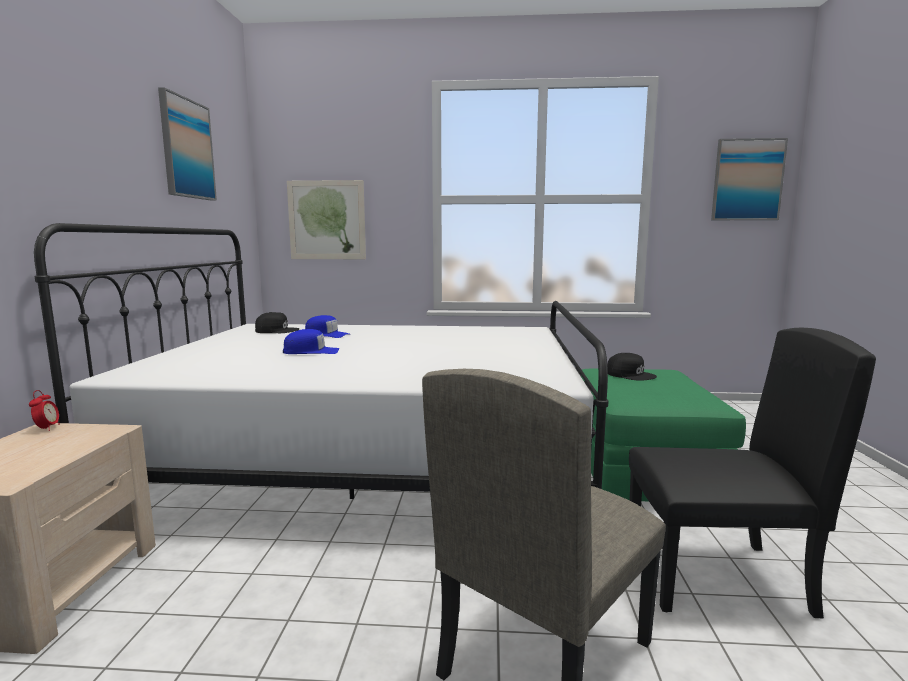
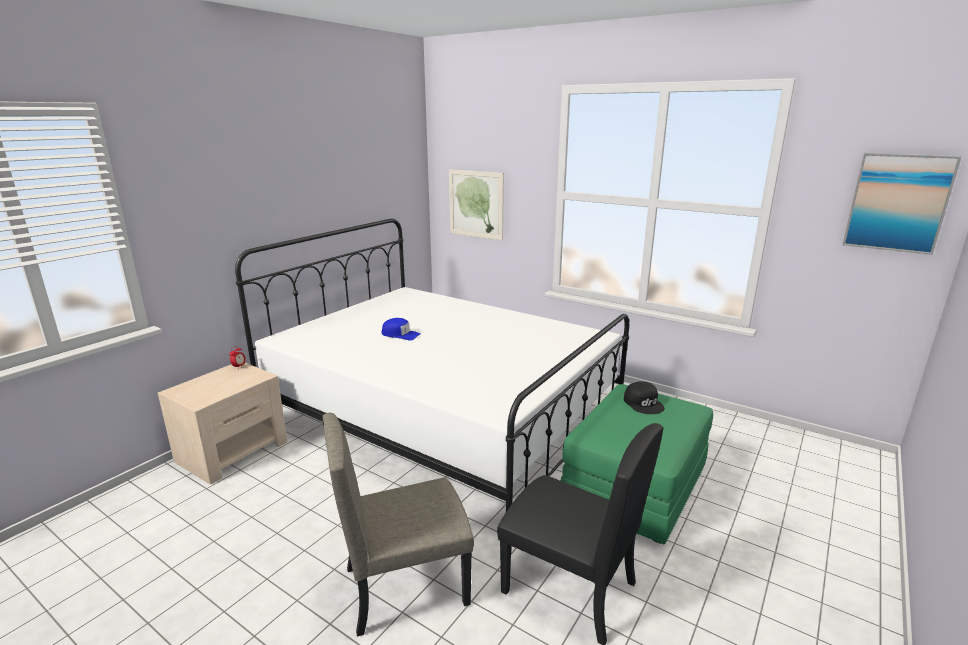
camera: 30 degrees right, 10 degrees up
picture [158,87,217,201] -> none
black cap [255,312,299,333] -> none
blue cap [305,315,349,338] -> none

